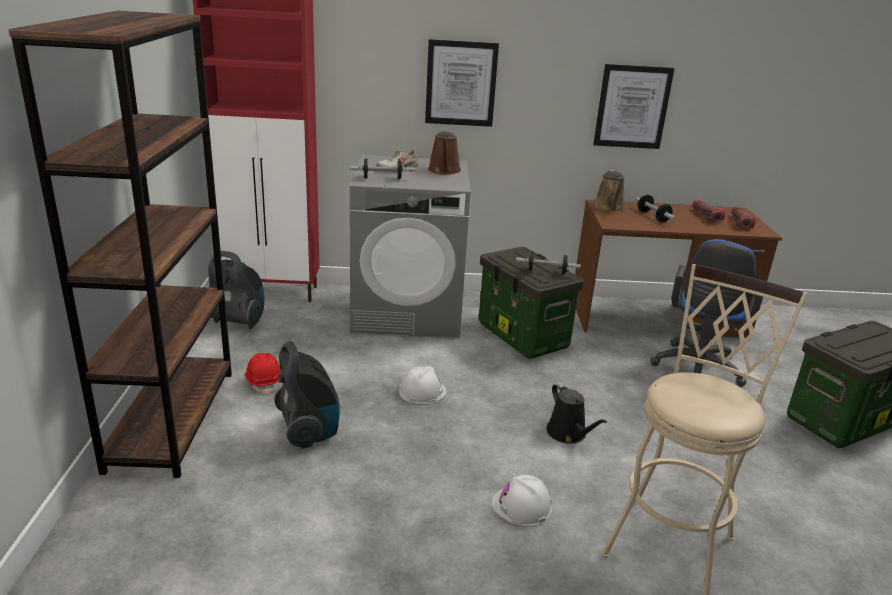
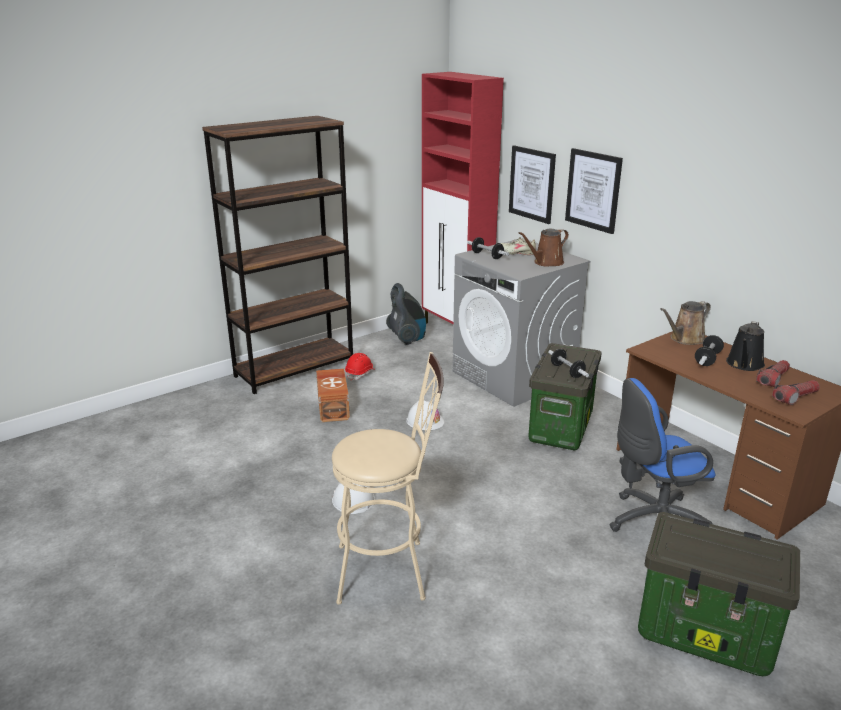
camera: 55 degrees right, 0 degrees up
vacuum cleaner [274,341,340,449] -> brown storage box [316,368,350,422]
black watering can [547,383,607,444] -> black watering can moved to [726,321,765,371]
picture [593,64,674,149] -> picture moved to [509,145,556,224]

